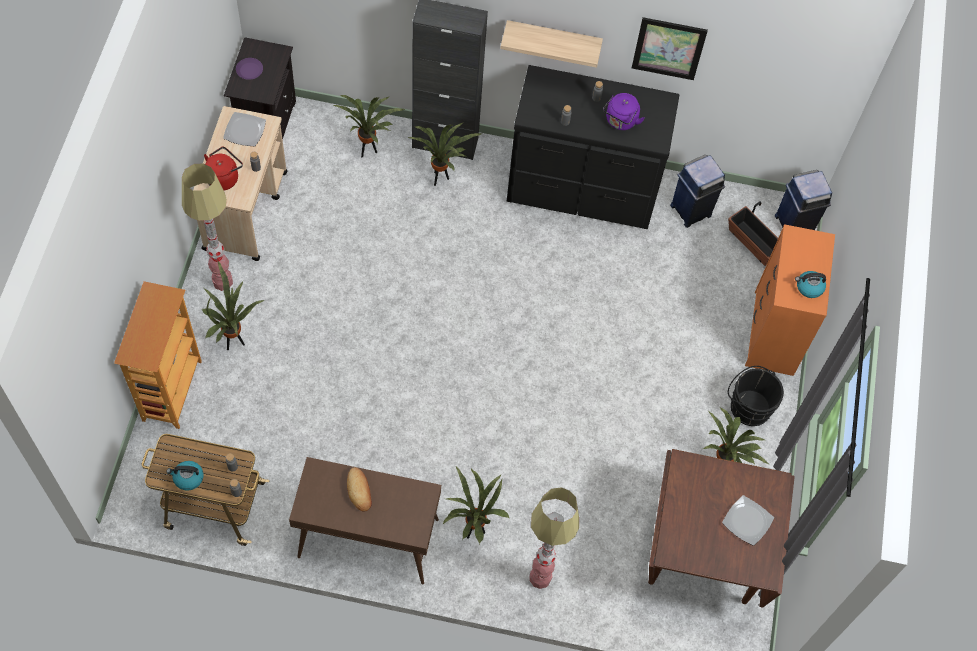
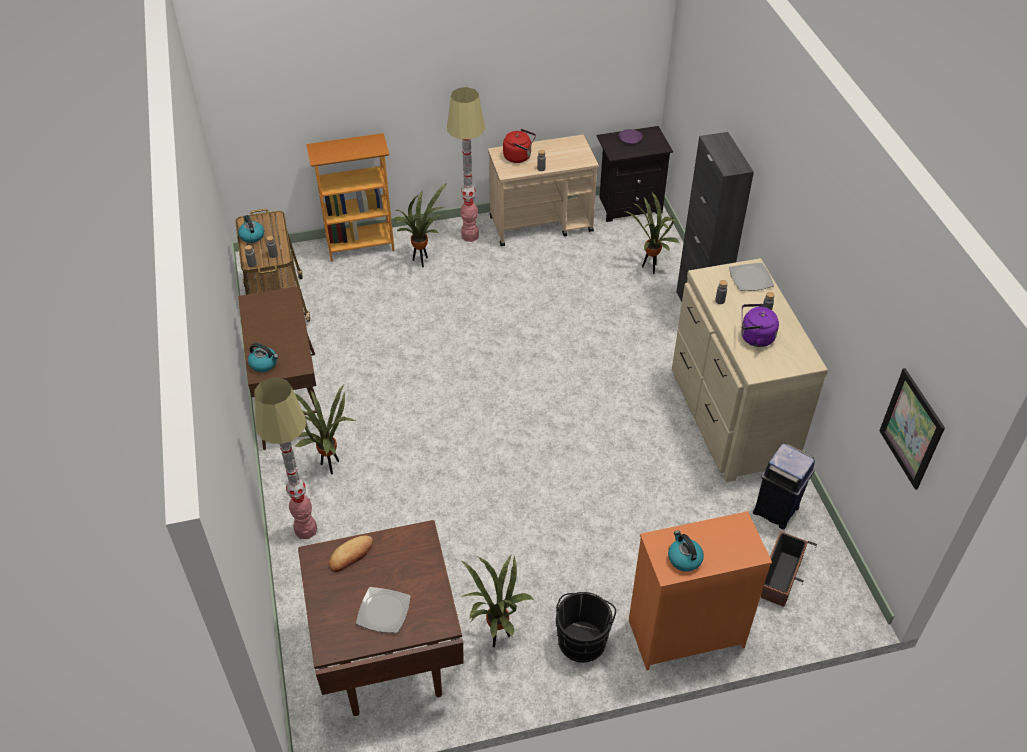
camera: 70 degrees right, 15 degrees down
plate [223,112,266,146] -> plate moved to [729,263,774,291]
bread [347,467,372,512] -> bread moved to [328,536,373,572]
potted plant [408,122,482,186] -> none
shelf [500,20,603,68] -> none
black dresser [507,65,679,229] -> beige dresser [672,258,828,482]
picture [632,17,708,80] -> picture moved to [879,368,945,490]
blue trash can [775,170,832,230] -> none
none -> kettle [248,343,278,372]

